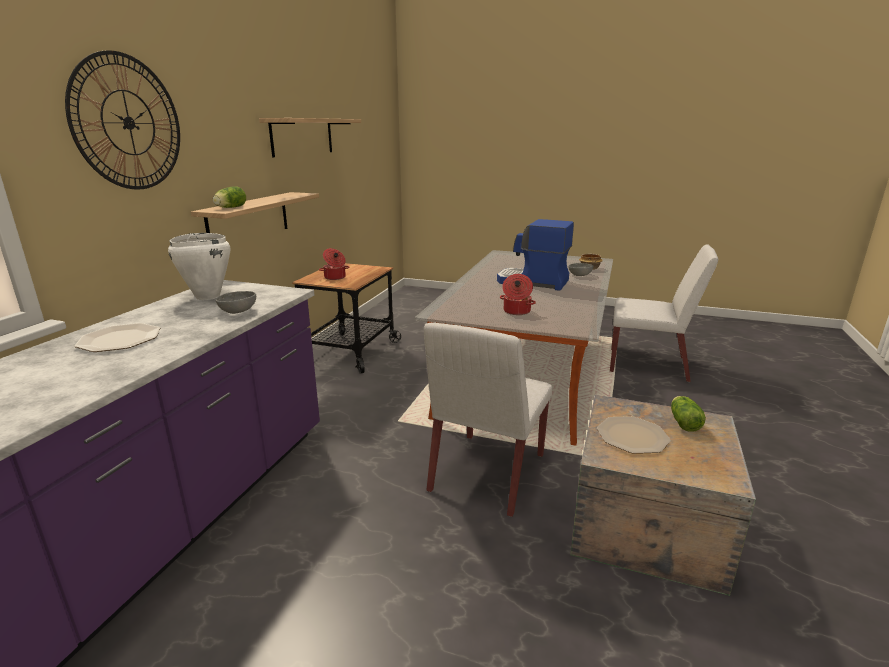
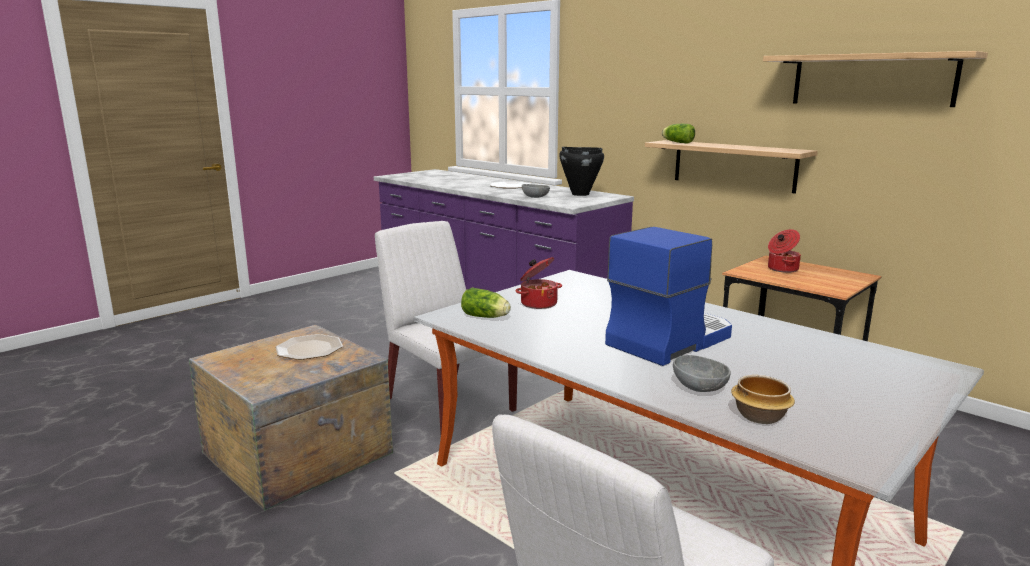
camera: 115 degrees right, 5 degrees down
wall clock [65,50,180,190] -> none
white cooking pot [168,233,230,300] -> black cooking pot [559,147,604,196]
lettuce [671,396,706,432] -> lettuce moved to [461,287,511,318]

